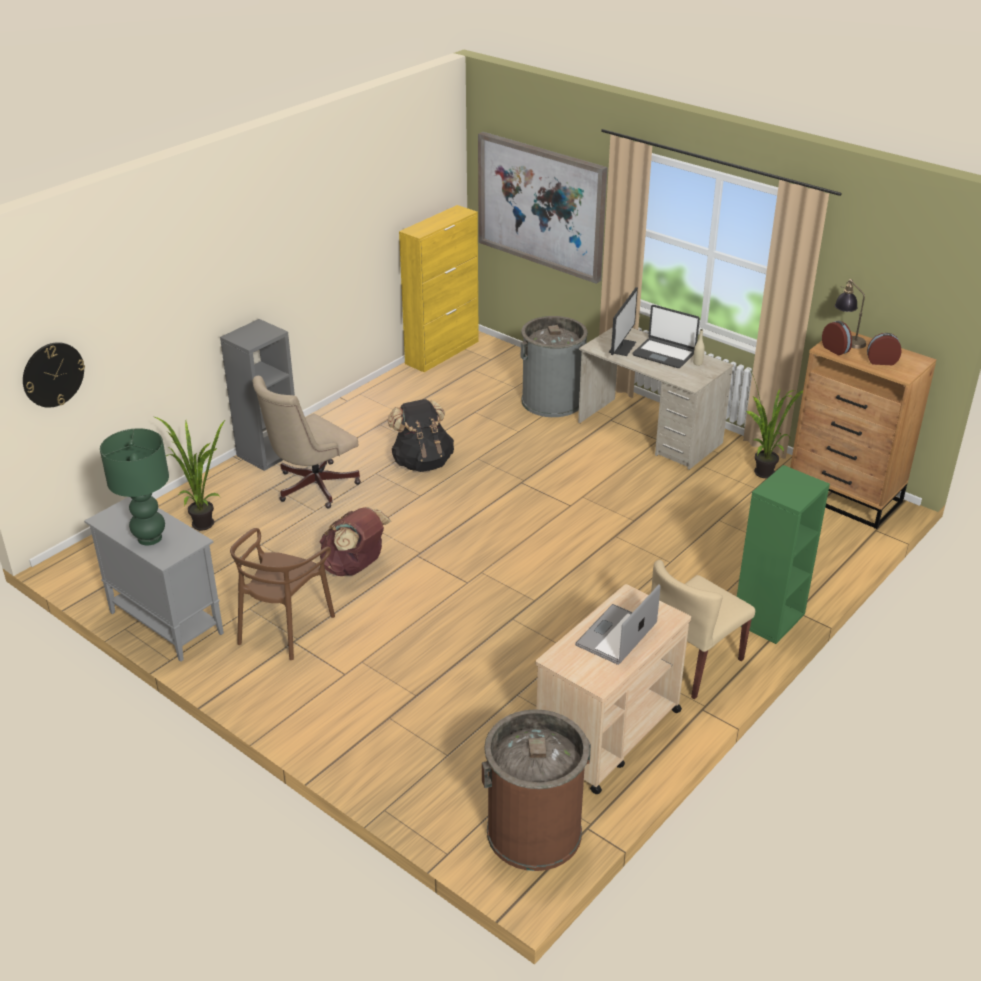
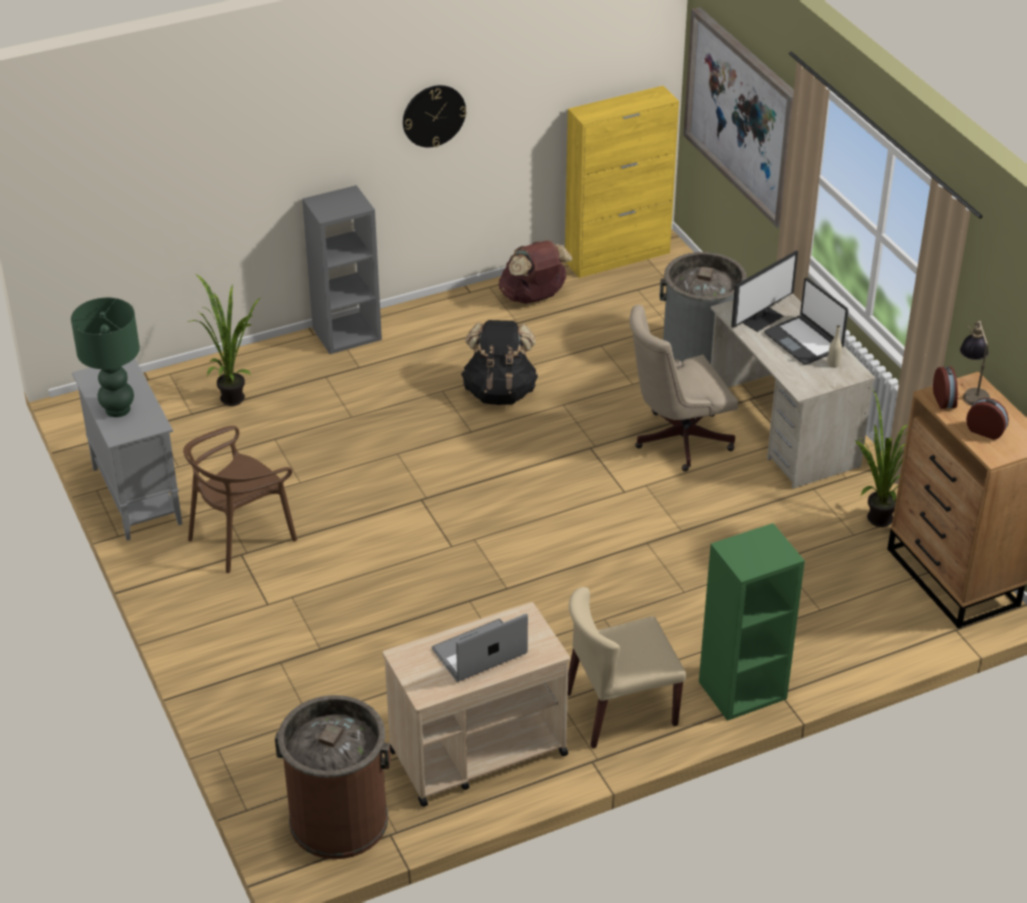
camera: 25 degrees right, 5 degrees up
wall clock [23,342,85,408] -> wall clock moved to [403,85,466,147]
beige office chair [252,376,361,508] -> beige office chair moved to [629,305,738,472]
brown backpack [320,507,391,576] -> brown backpack moved to [499,240,573,304]

